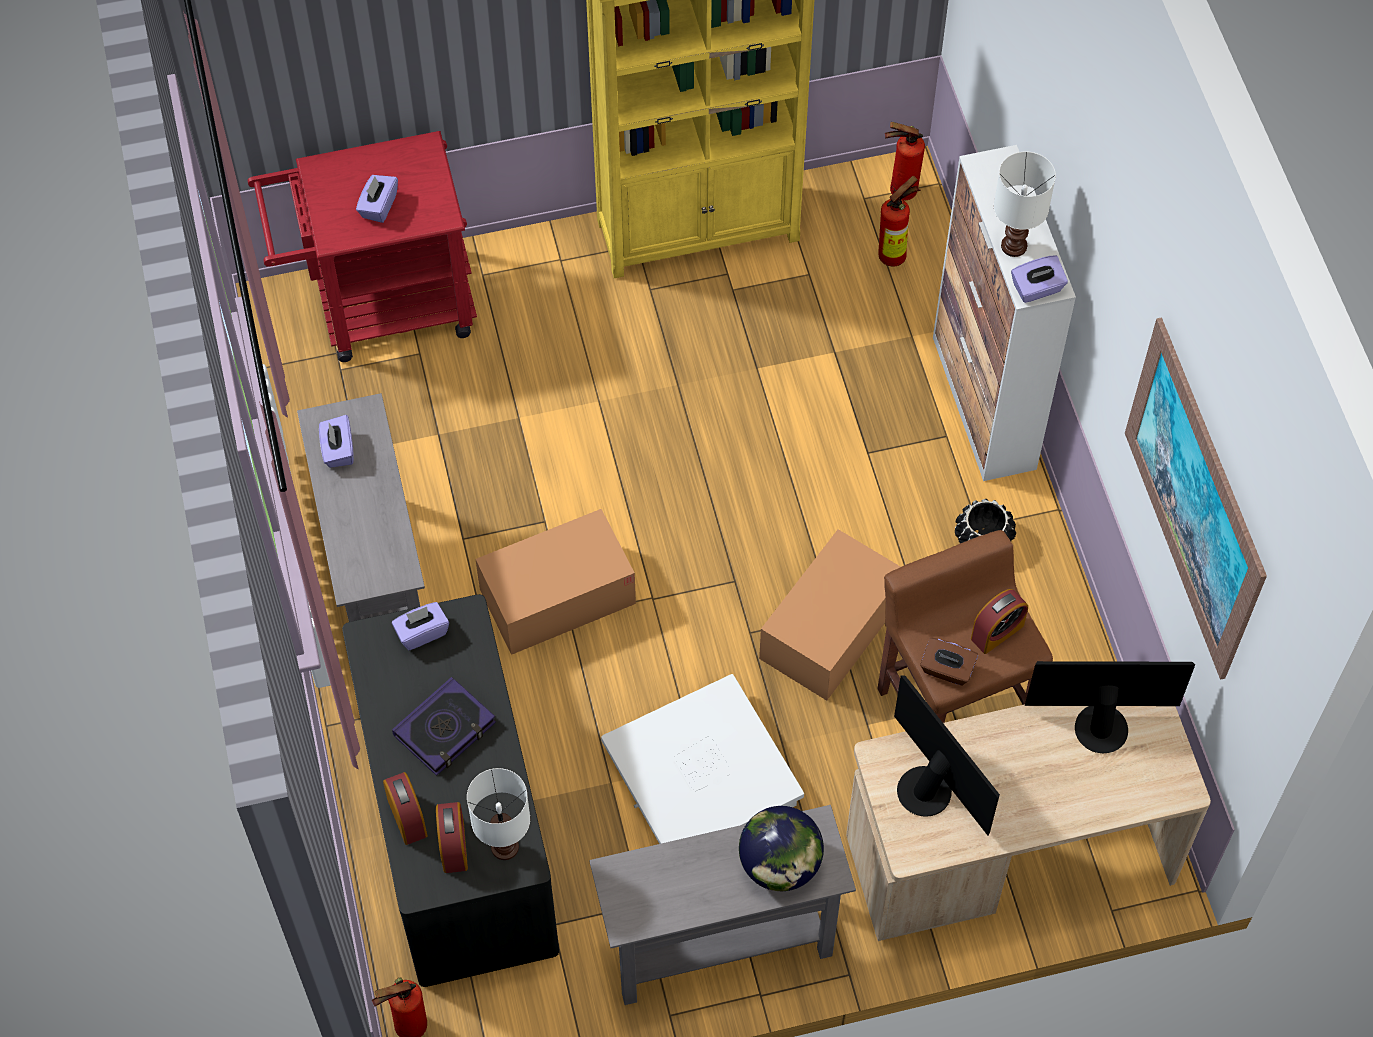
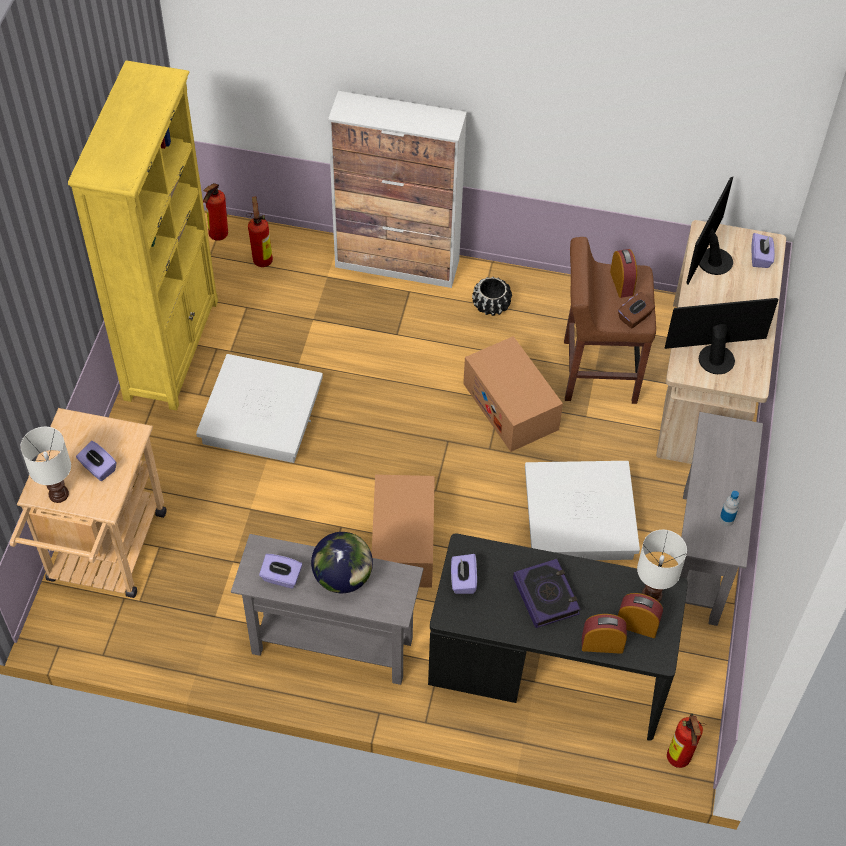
camera: 65 degrees left, 5 degrees down
red cart [248,131,477,362] -> beige cart [10,408,167,598]
globe [739,806,824,891] -> globe moved to [311,532,373,593]
white table lamp [994,151,1056,257] -> white table lamp moved to [20,427,71,503]
purple tissue box [1011,255,1068,303] -> purple tissue box moved to [752,233,775,268]
picture [1125,317,1267,680] -> none
none -> white storage box [196,354,323,463]
none -> bottle [719,491,739,526]

